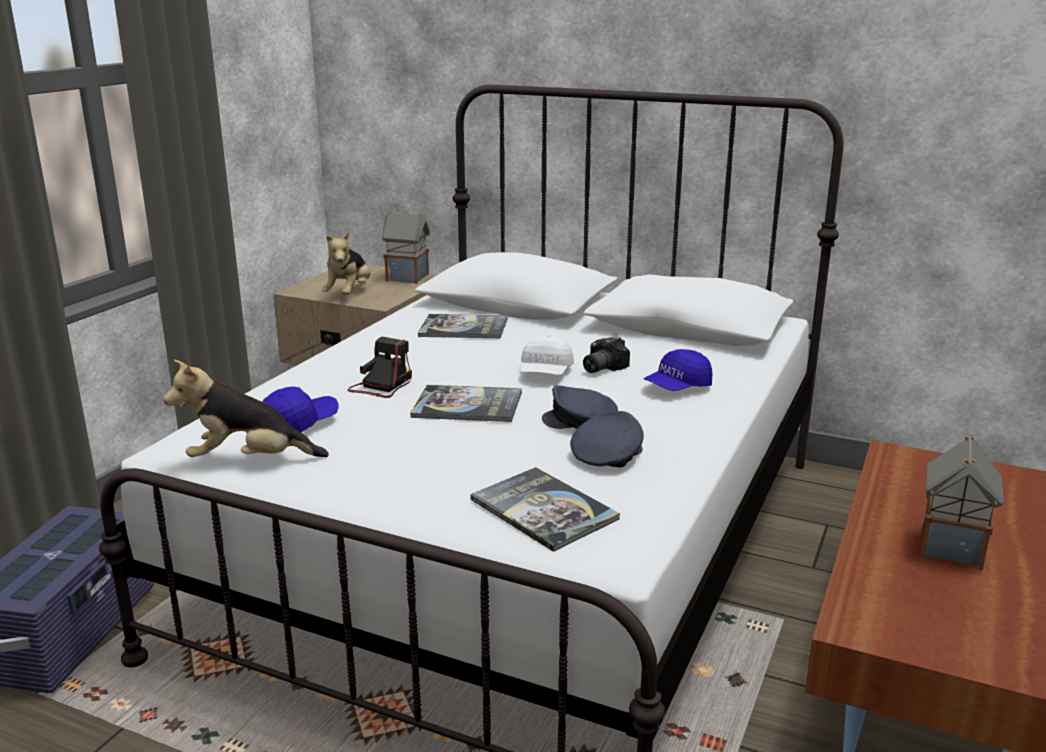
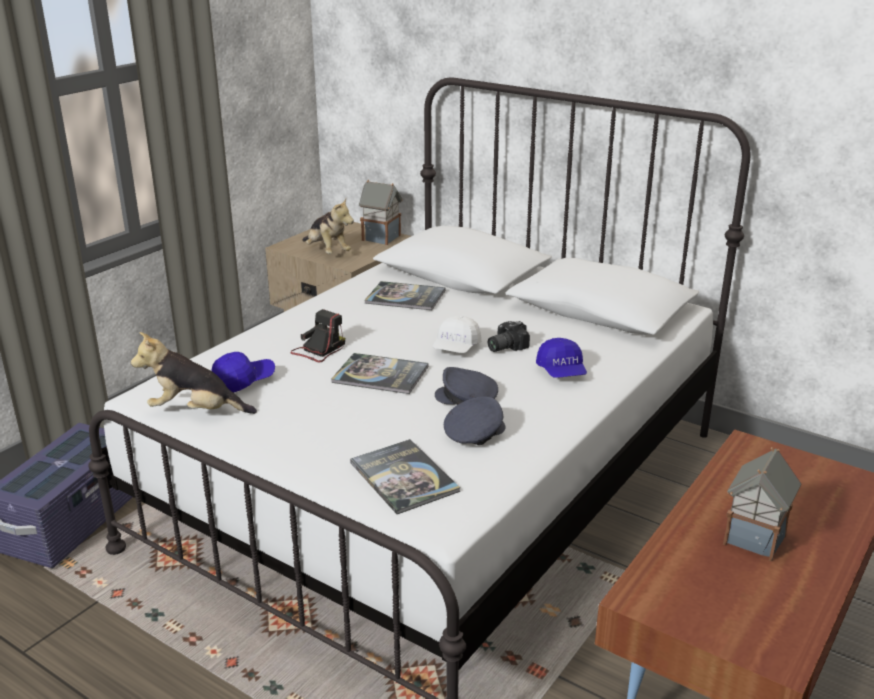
camera: 10 degrees right, 5 degrees up
plush toy [322,232,371,295] -> plush toy turned 60 degrees counterclockwise [302,199,354,254]
blue cap [644,349,712,391] -> blue cap turned 75 degrees counterclockwise [536,338,587,378]

